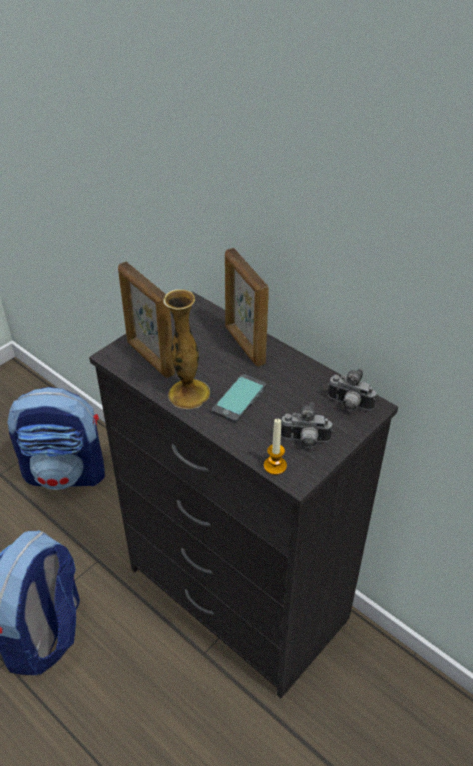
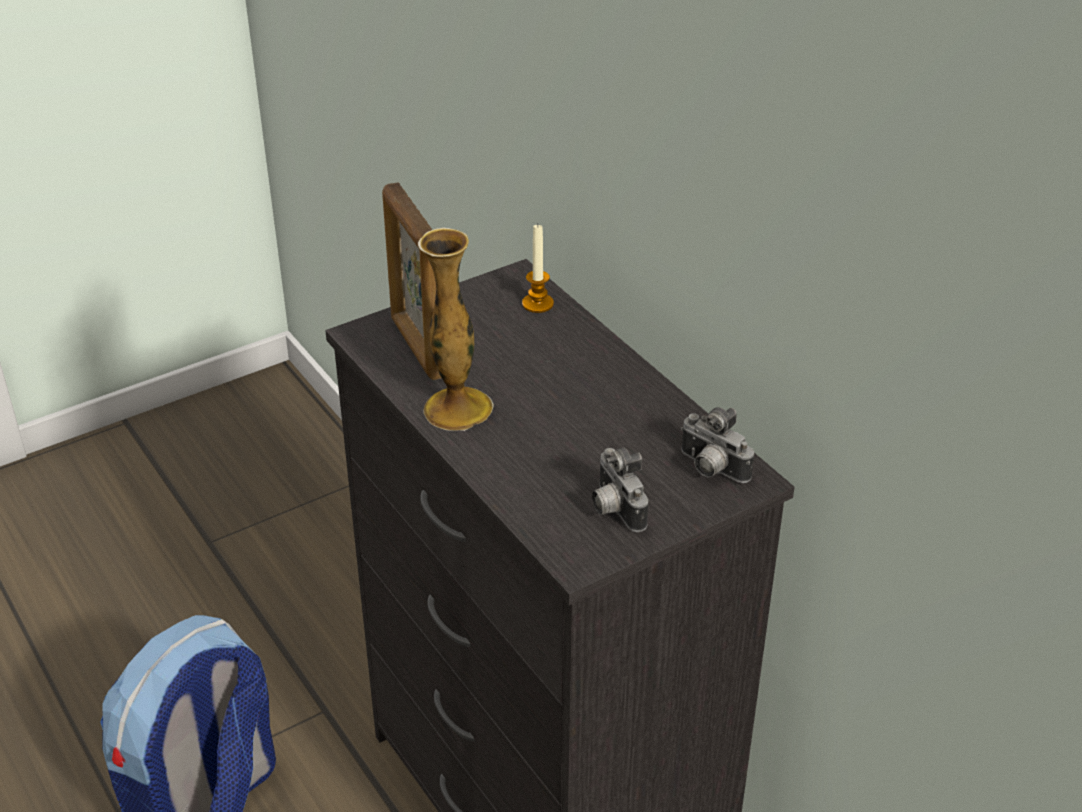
camera: 15 degrees right, 5 degrees down
backpack [7,387,105,490] -> none
phone [212,374,266,423] -> none
picture frame [225,248,269,367] -> none
candle [264,419,287,475] -> candle moved to [522,223,554,313]
camera [281,402,333,448] -> camera turned 45 degrees clockwise [592,447,648,532]

